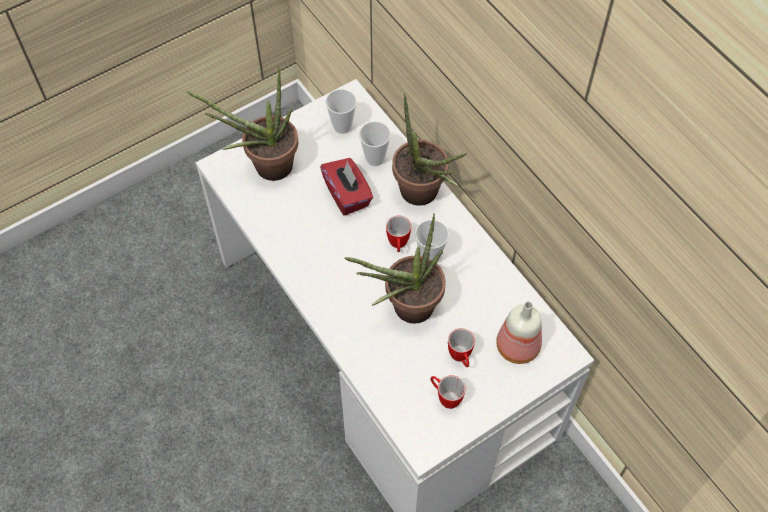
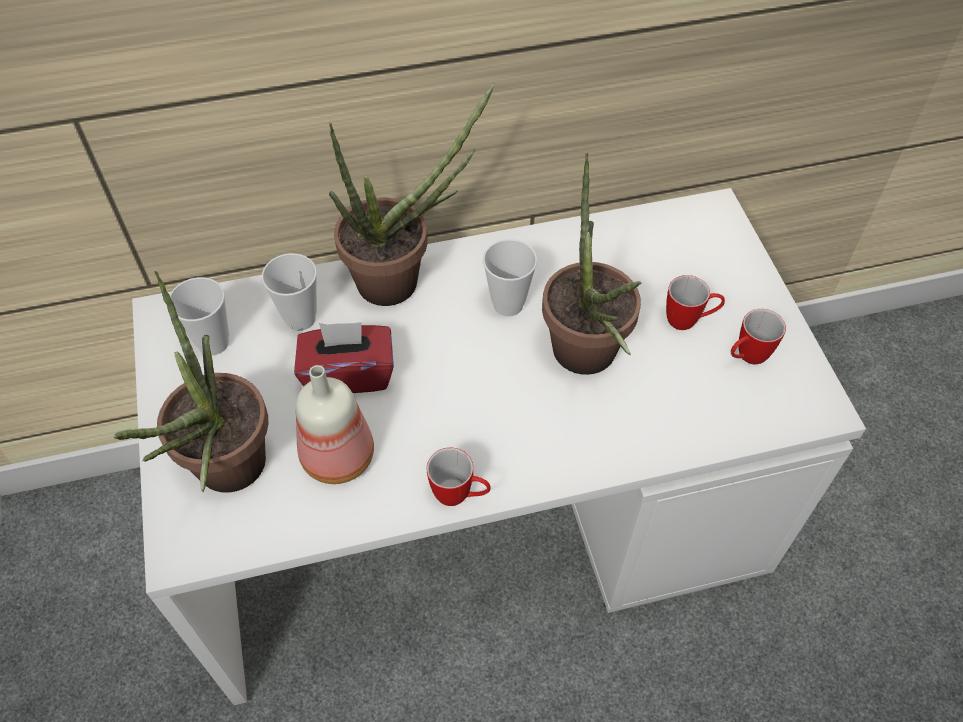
camera: 70 degrees left, 5 degrees down
mug [386,216,411,252] -> mug moved to [427,448,491,506]
bottle [496,301,542,364] -> bottle moved to [296,365,374,484]

